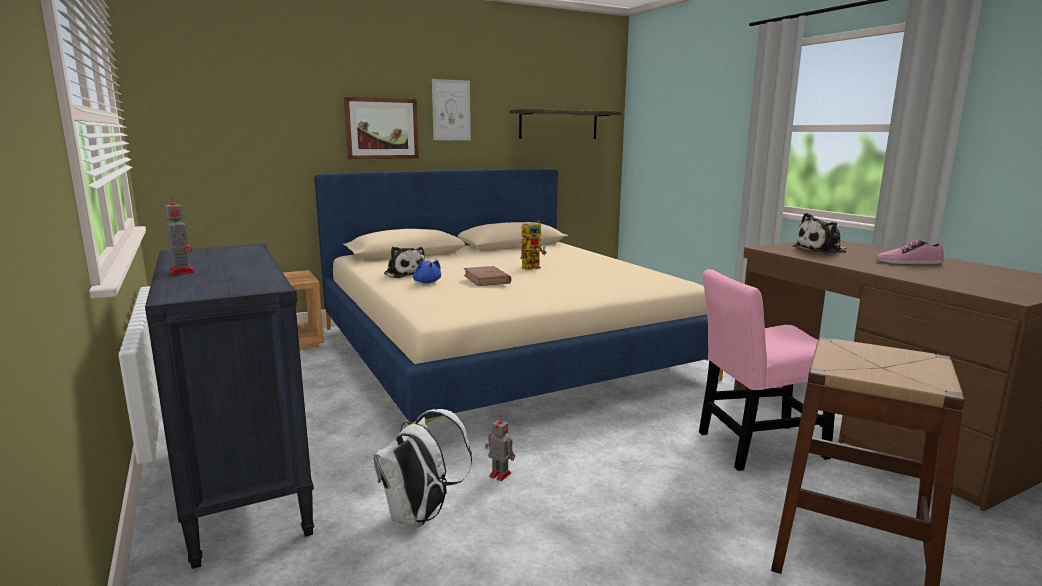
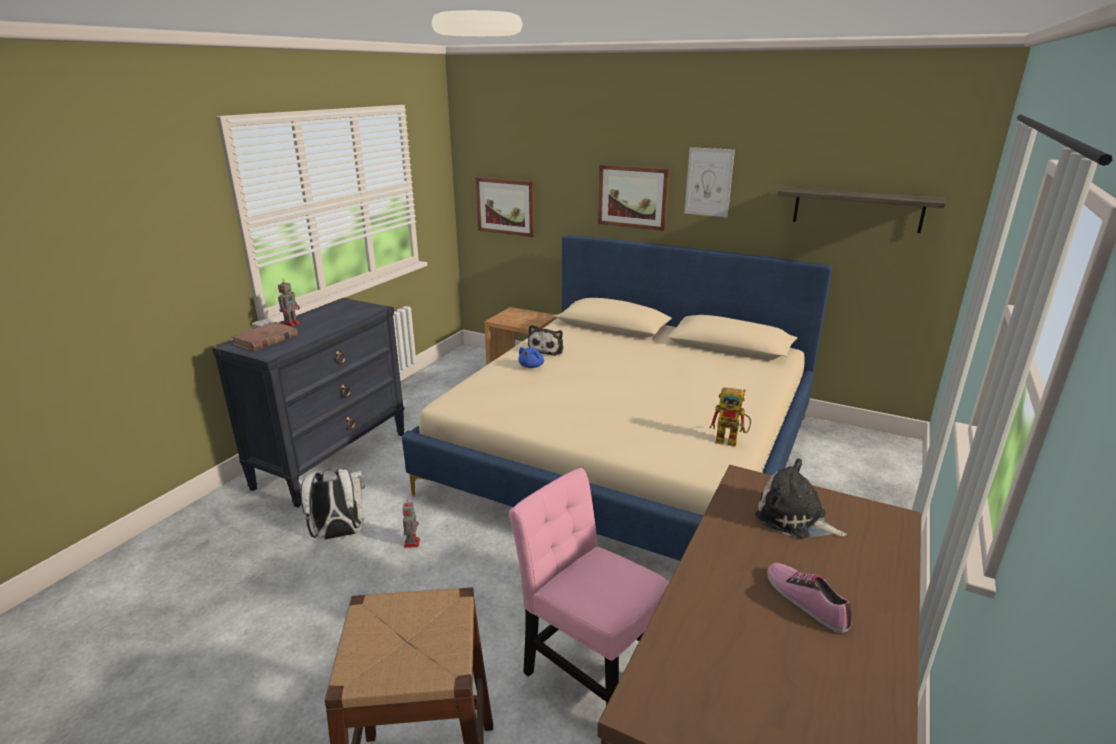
camera: 55 degrees right, 10 degrees up
brown book [464,266,511,286] -> brown book moved to [231,322,298,351]
toy robot [520,220,546,270] -> toy robot moved to [710,387,751,447]
none -> picture [476,177,535,237]

